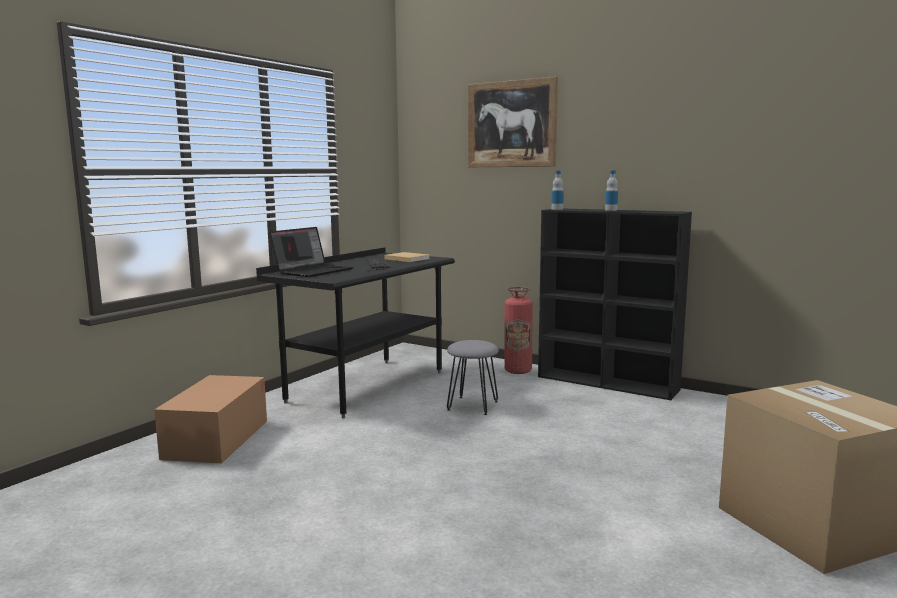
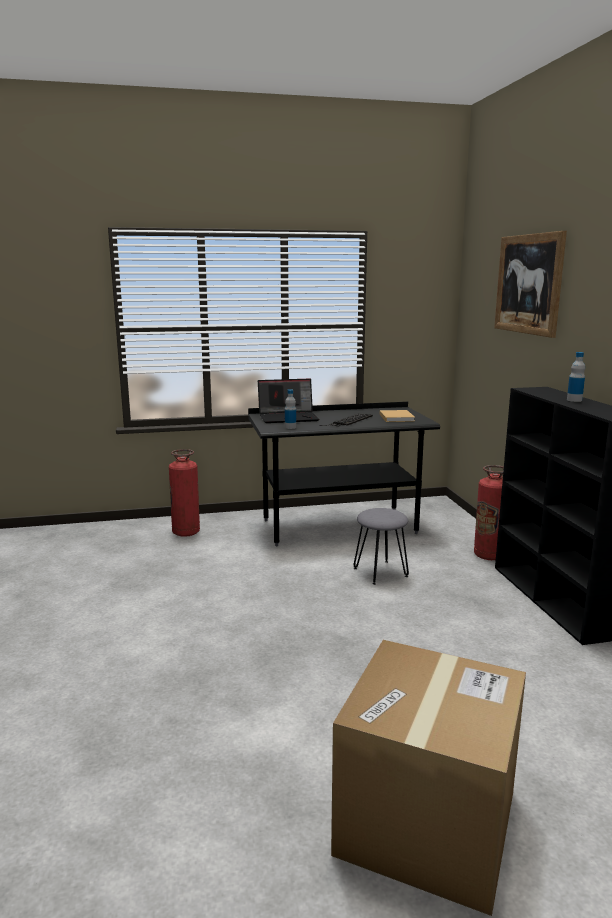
camera: 45 degrees right, 5 degrees up
cardboard box [154,375,267,463] -> fire extinguisher [169,449,200,537]
bottle [552,171,564,210] -> bottle moved to [285,389,296,429]

